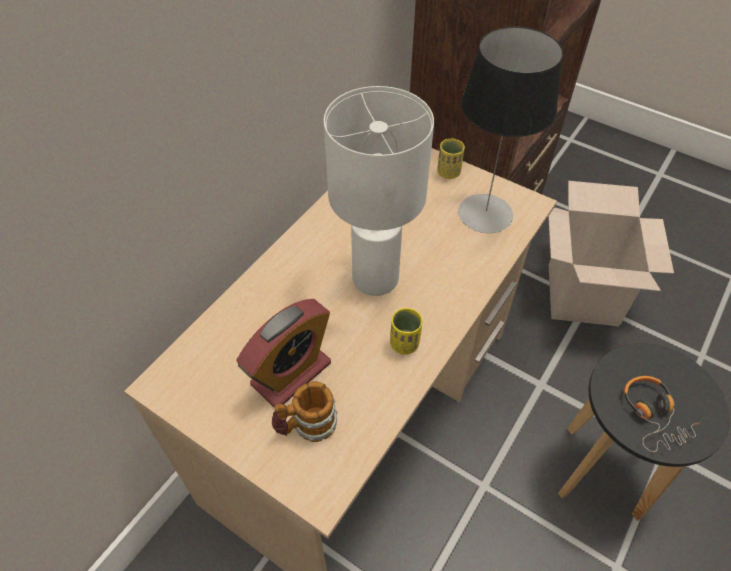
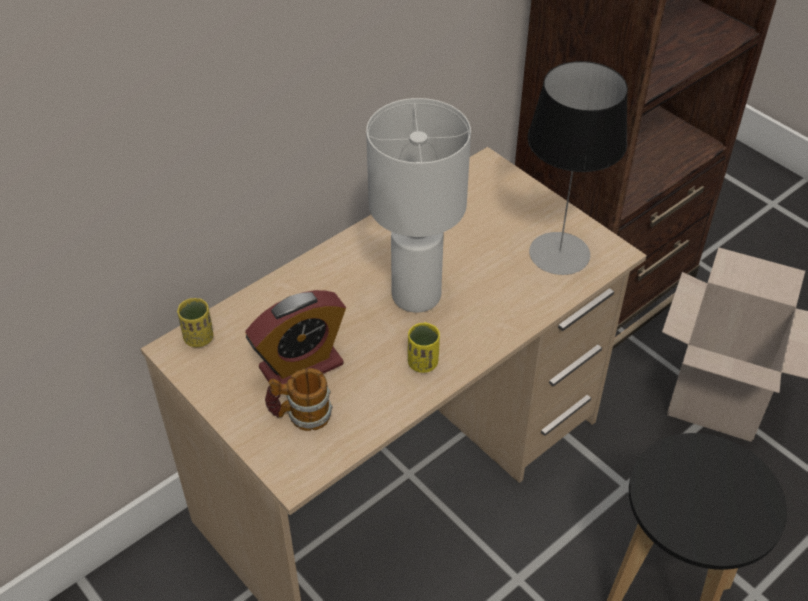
camera: 15 degrees right, 5 degrees down
yellow cup [437,138,465,179] -> yellow cup moved to [177,298,213,347]
headphones [623,376,700,452] -> none

